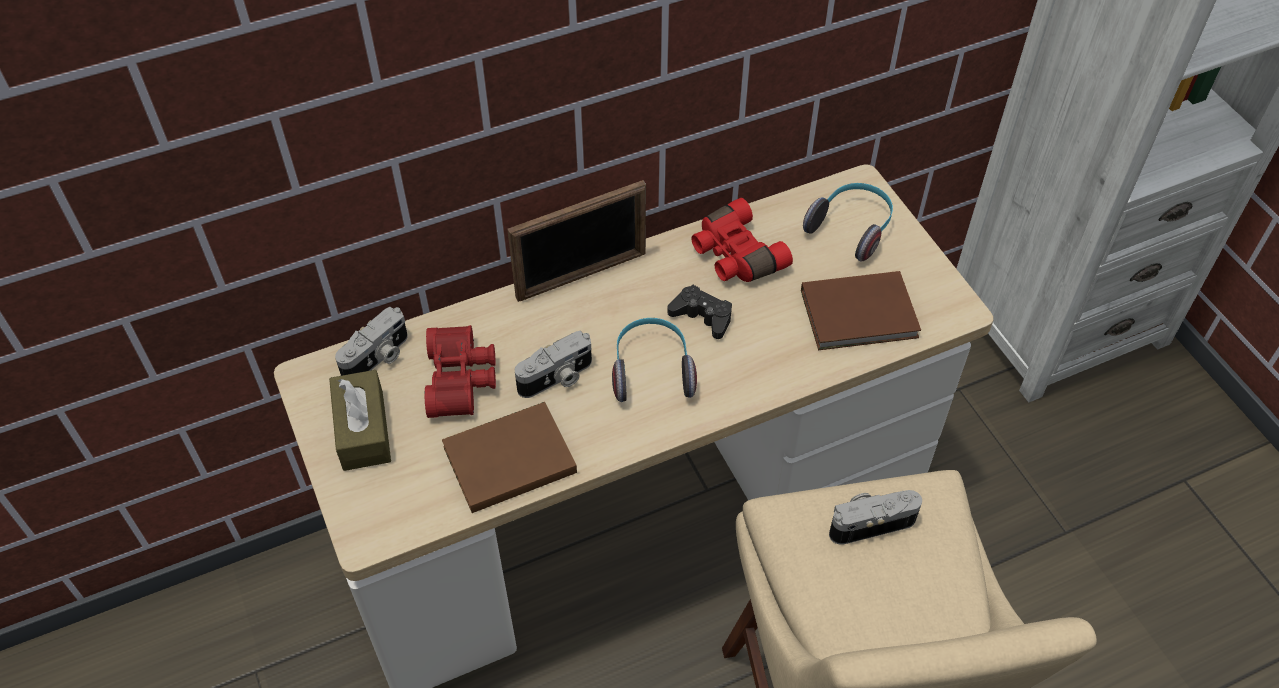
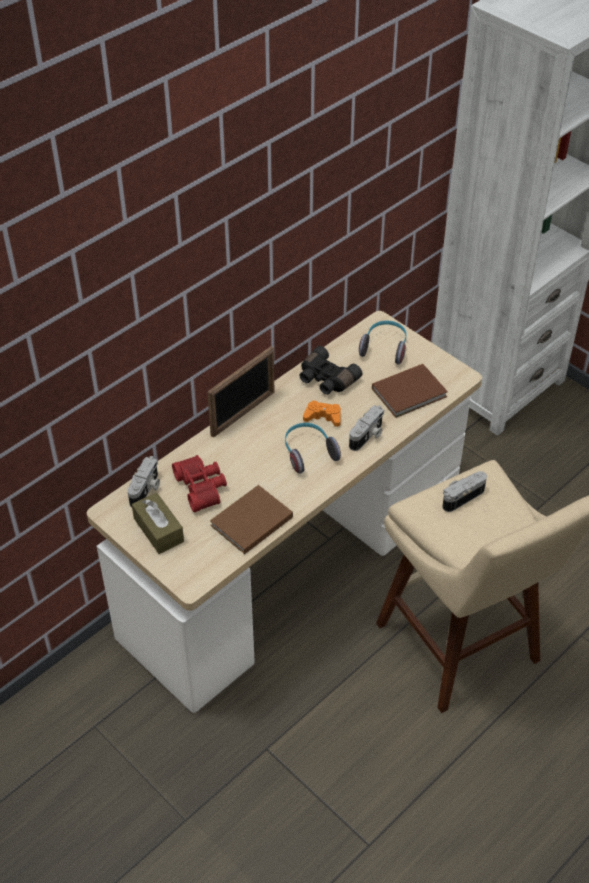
camera: 20 degrees left, 5 degrees down
camera [515,331,592,398] -> camera moved to [349,405,384,451]
black game controller [667,285,732,339] -> orange game controller [303,400,341,427]
red binoculars [692,198,793,282] -> black binoculars [299,346,362,395]

